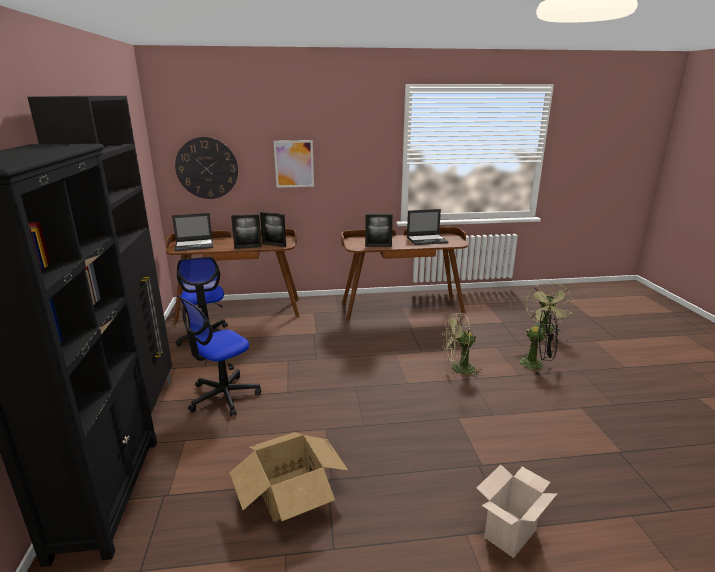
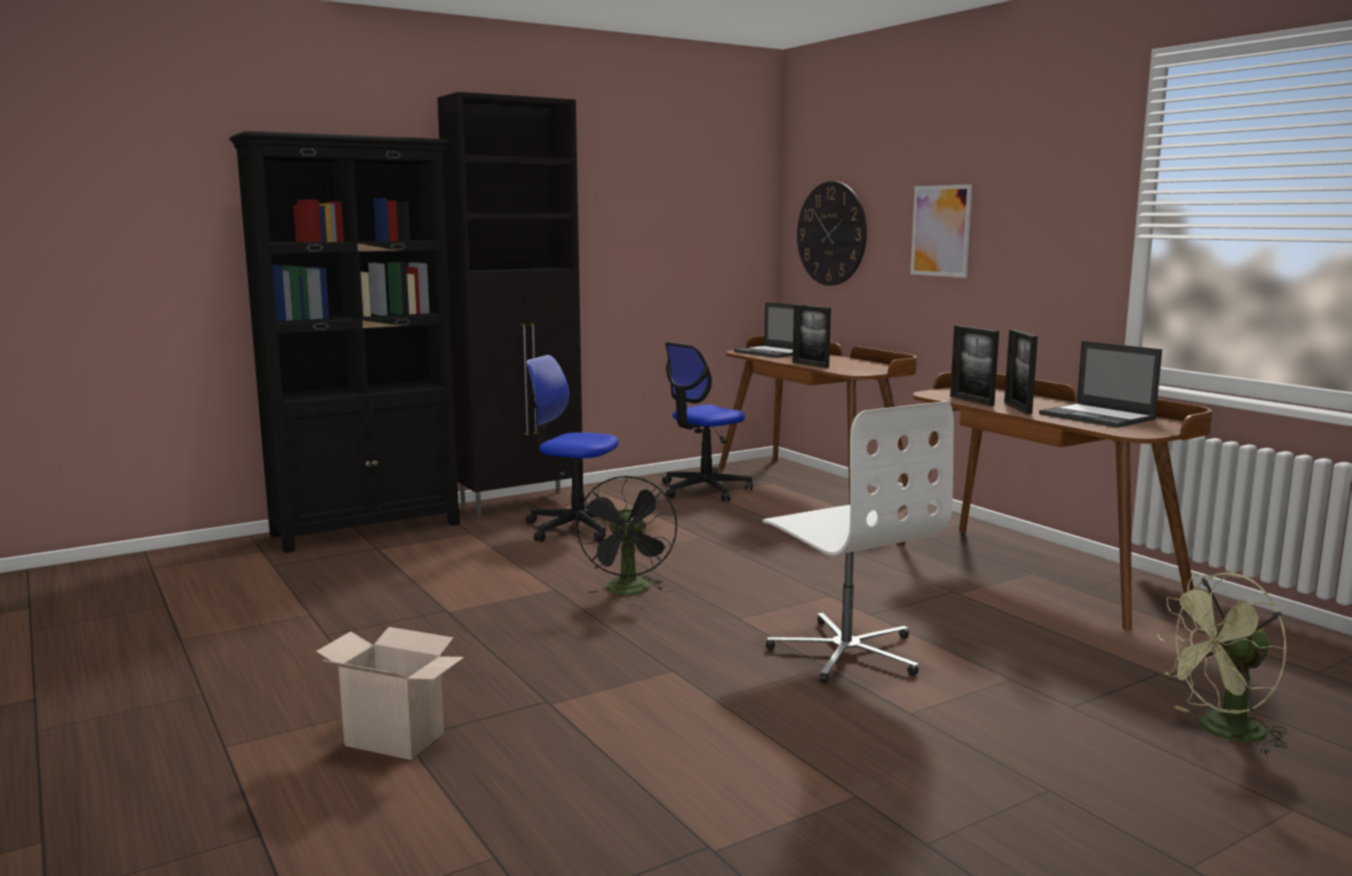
camera: 65 degrees right, 10 degrees down
cardboard box [229,432,349,521] -> none
picture frame [260,212,286,247] -> picture frame moved to [1004,329,1038,414]
green fan [442,313,483,379] -> white office chair [763,401,954,684]
black fan [514,310,558,375] -> black fan moved to [576,475,677,595]

